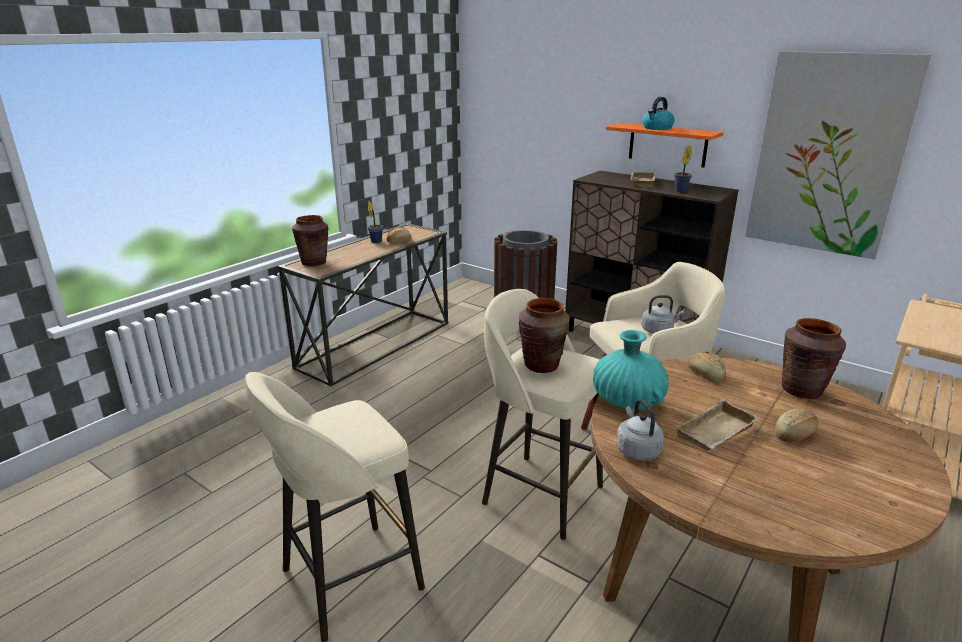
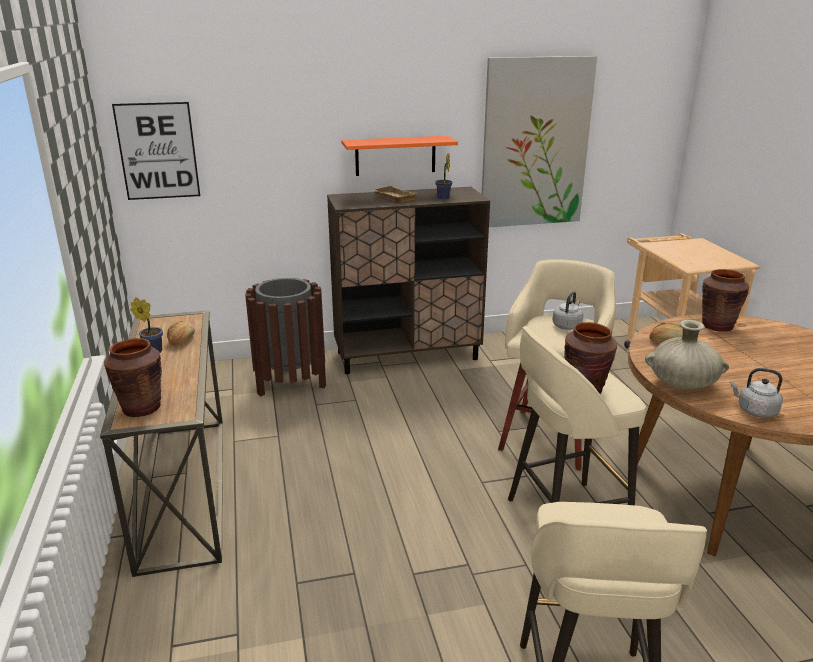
camera: 50 degrees left, 0 degrees up
turquoise vase [593,330,669,409] -> beige vase [645,320,729,390]
kettle [642,97,675,130] -> none
beige tray [675,399,760,451] -> none
bread [775,408,819,442] -> none
none -> picture [112,102,200,200]

